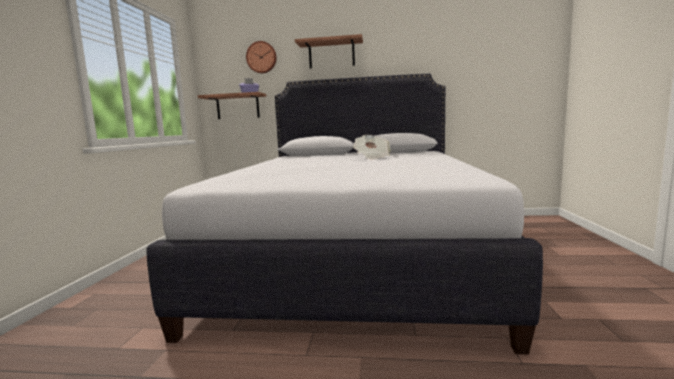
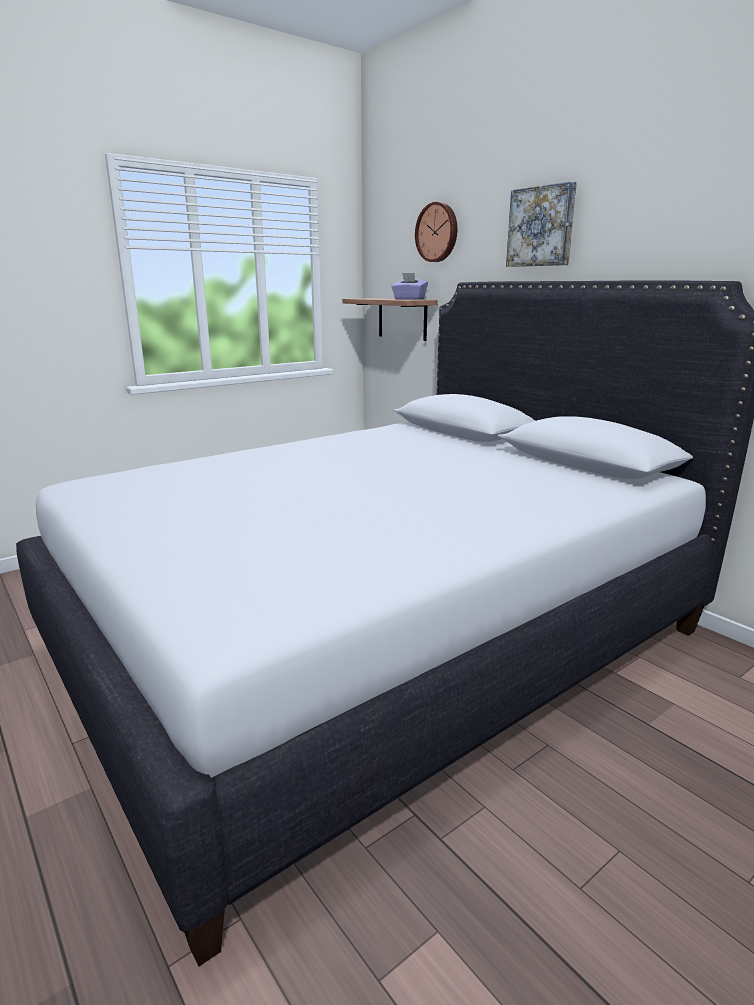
camera: 45 degrees right, 10 degrees up
shelf [295,34,363,69] -> picture [506,181,577,267]
newspaper [353,135,391,159] -> none

